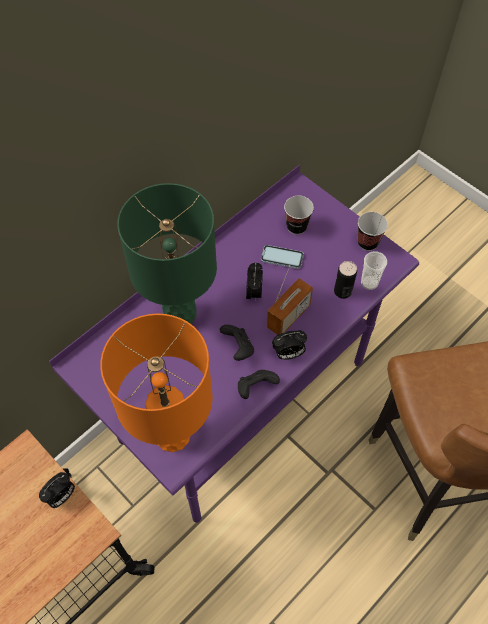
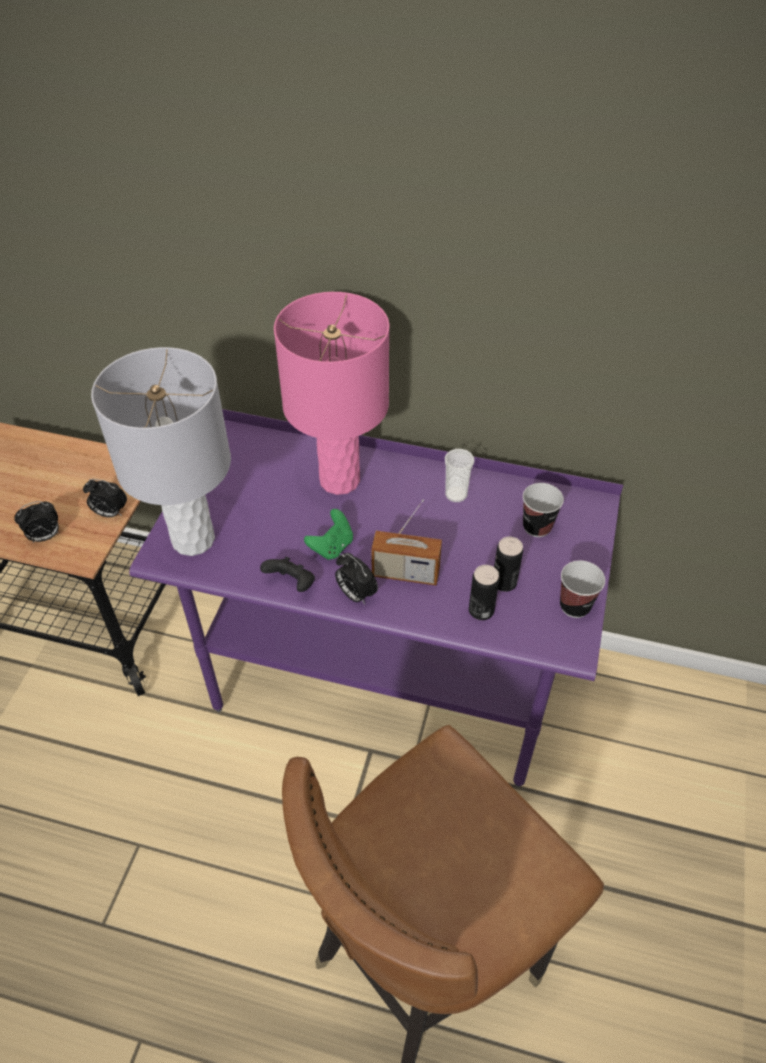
camera: 60 degrees right, 10 degrees down
orange table lamp [100,313,213,452] -> grey table lamp [91,347,231,556]
green table lamp [117,183,217,324] -> pink table lamp [274,292,389,495]
black game controller [220,325,254,361] -> green game controller [304,509,353,560]
alarm clock [246,263,263,302] -> alarm clock moved to [14,501,59,542]
phone [261,245,304,269] -> none
cup [361,251,387,290] -> cup moved to [445,449,474,502]
none -> can [494,537,523,592]

